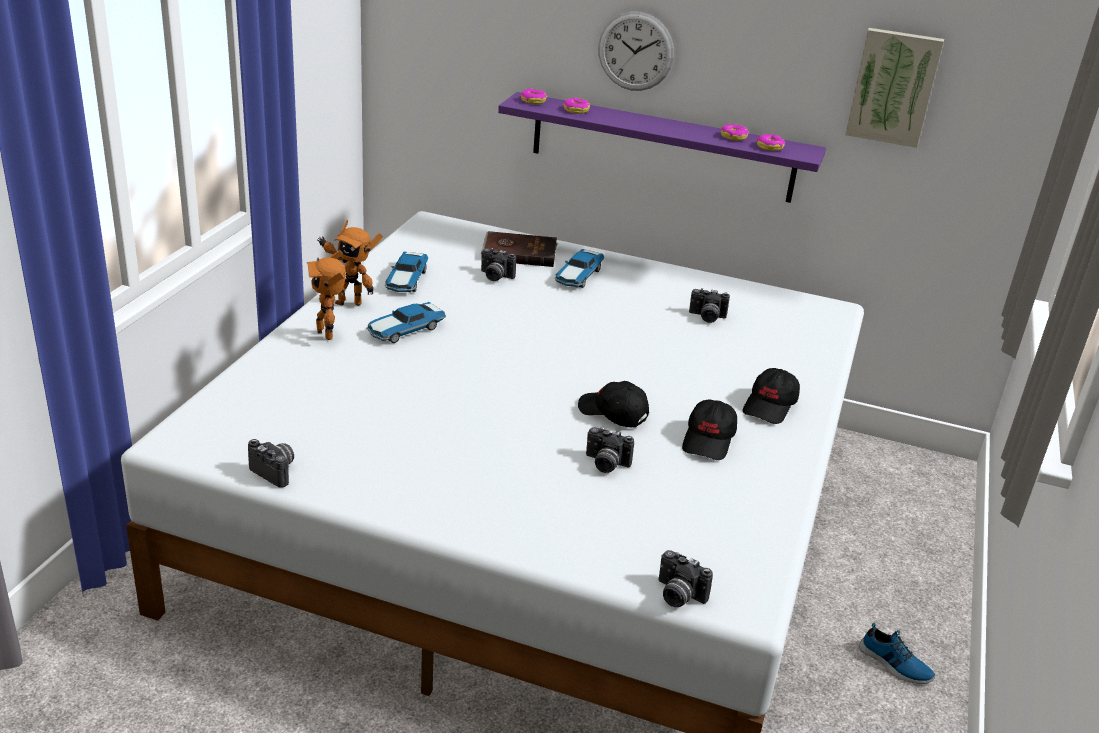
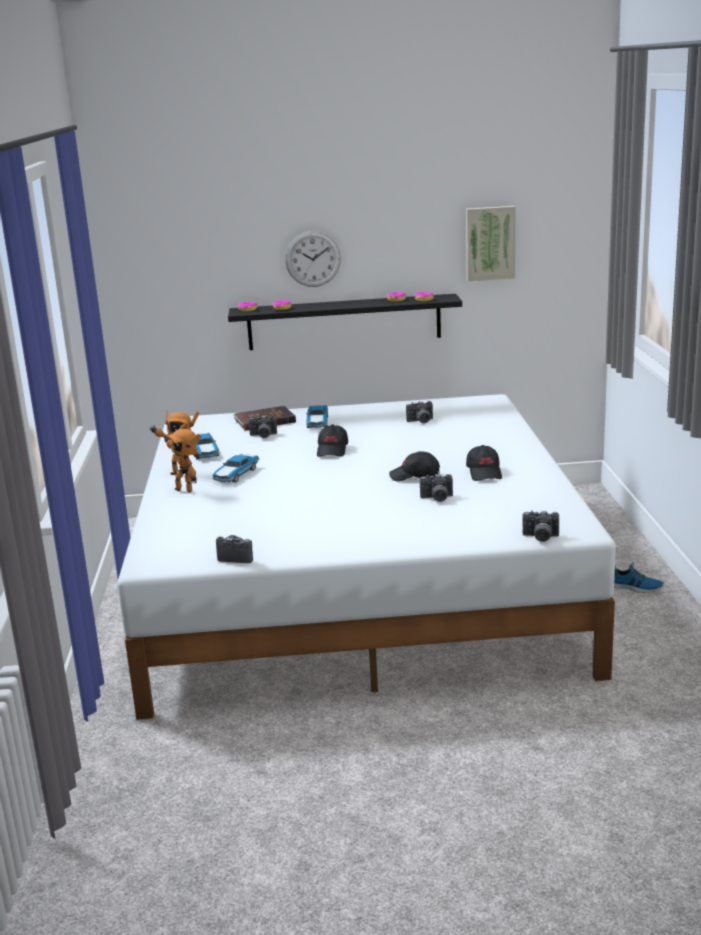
camera: 20 degrees left, 10 degrees down
purple shelf [498,92,826,203] -> black shelf [228,294,462,350]
black cap [743,368,800,424] -> black cap moved to [317,424,348,457]

